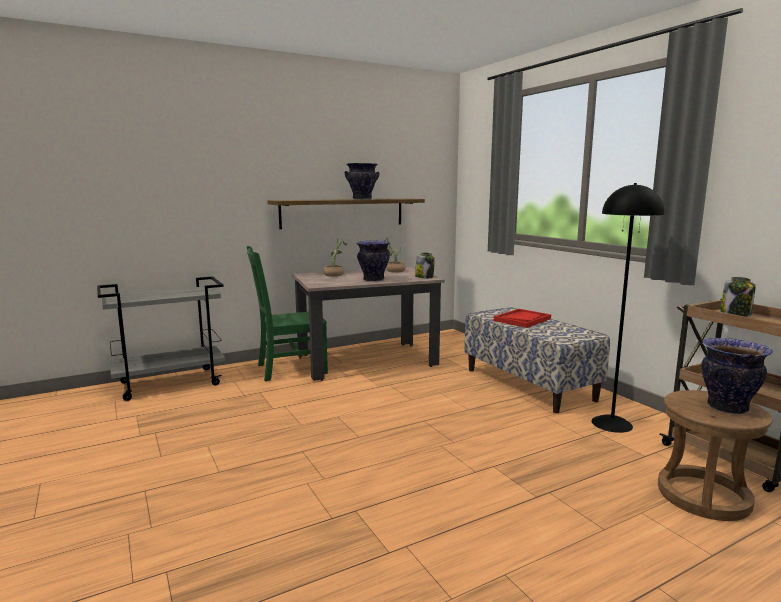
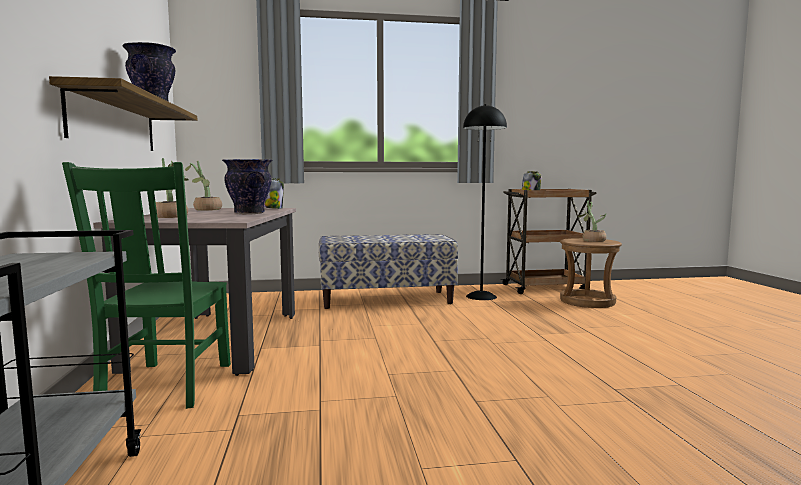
camera: 70 degrees left, 5 degrees down
red tray [494,309,551,328] -> none
vase [701,338,773,414] -> potted plant [578,200,607,242]

